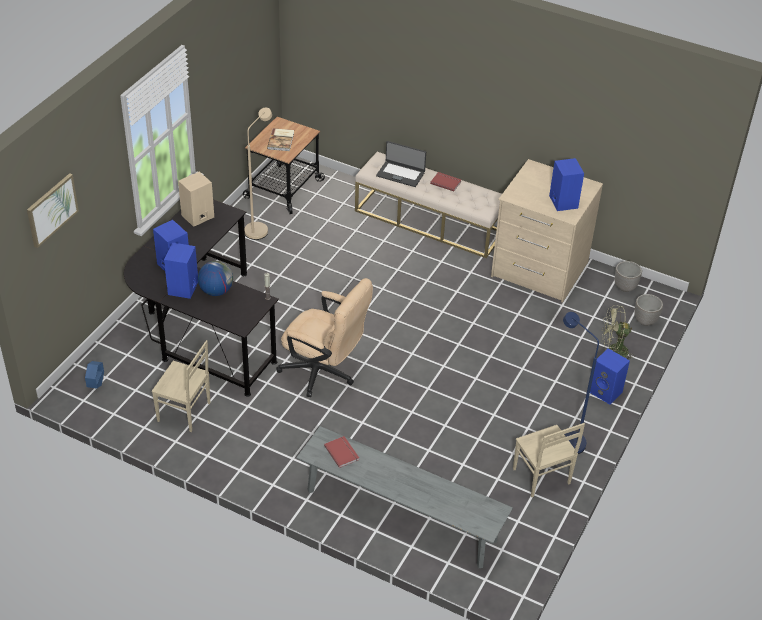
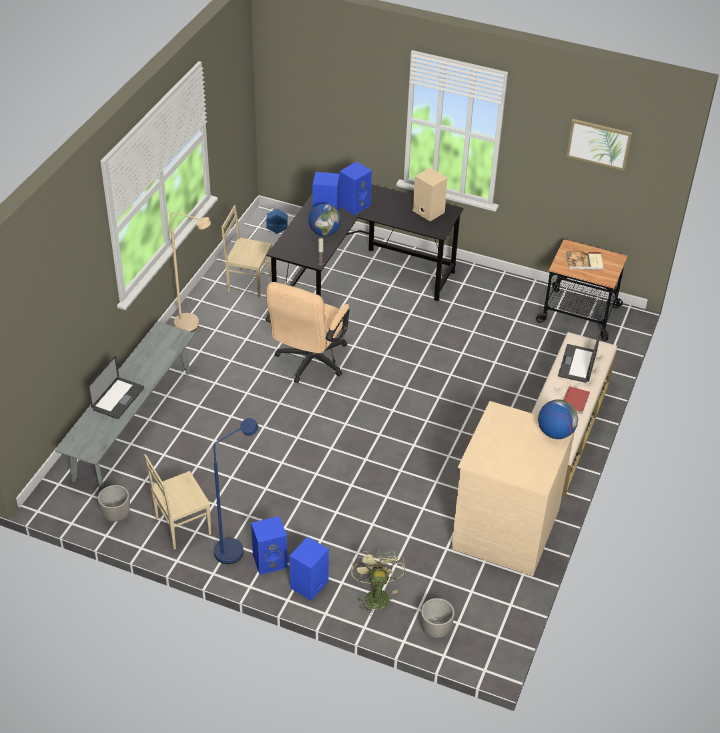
camera: 85 degrees right, 0 degrees up
picture [27,173,79,248] -> picture moved to [566,119,632,171]
beige chair [152,340,210,432] -> beige chair turned 90 degrees clockwise [221,205,272,298]
beige floor lamp [244,107,272,240] -> beige floor lamp moved to [170,212,211,332]
red book [324,436,359,468] -> none
blue speaker [549,158,584,211] -> blue speaker moved to [251,516,288,575]
planter [615,261,642,292] -> planter moved to [98,485,130,522]
none -> laptop [88,356,144,419]
none -> globe [538,399,578,439]

